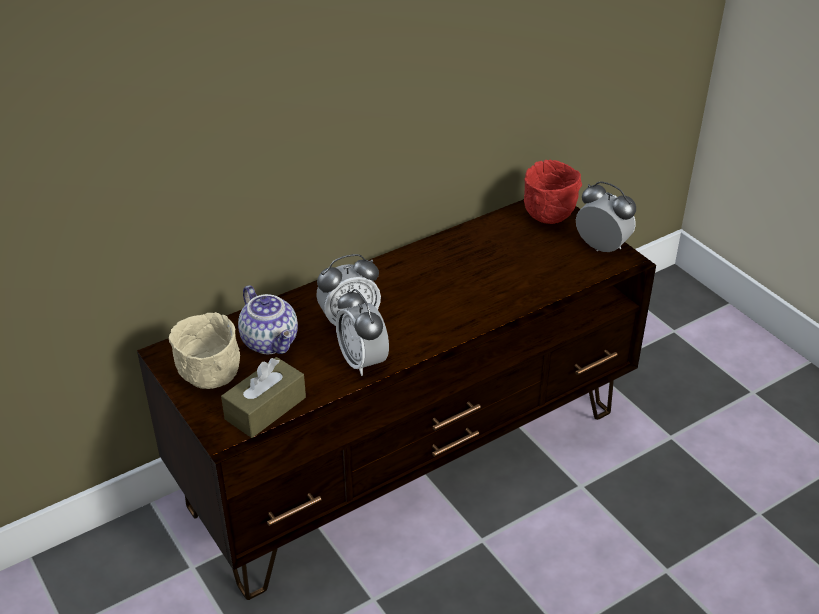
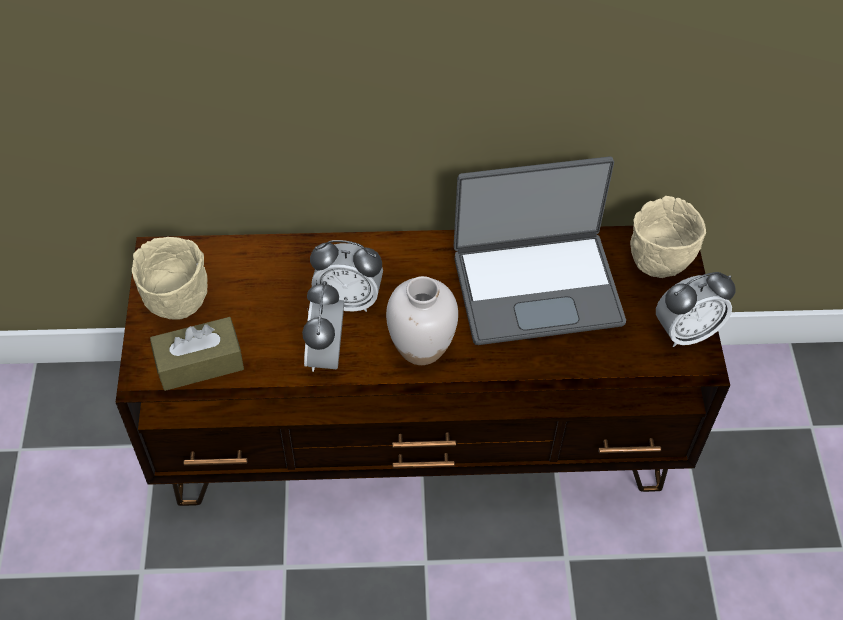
camera: 30 degrees right, 15 degrees up
teapot [238,285,298,354] -> none
red bowl [524,160,582,224] -> beige bowl [630,196,706,278]
alarm clock [576,181,636,252] -> alarm clock turned 90 degrees clockwise [656,272,736,347]
none -> white vase [386,276,458,365]
none -> laptop [454,157,626,345]

